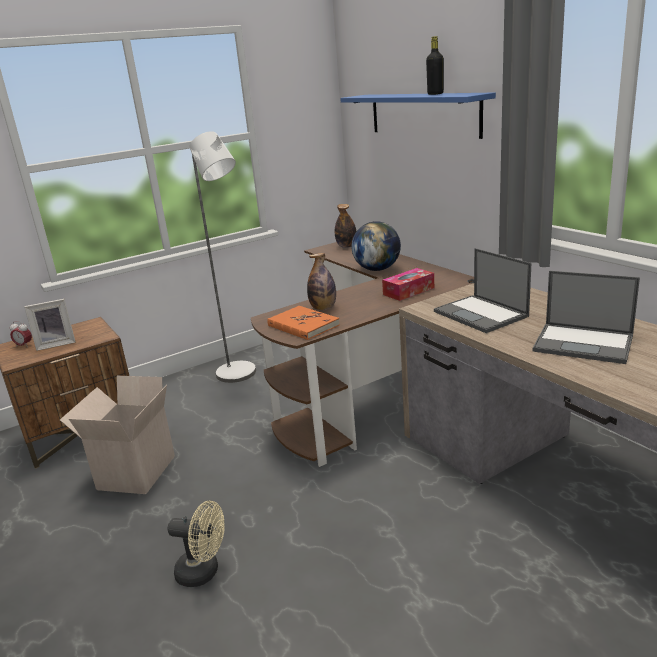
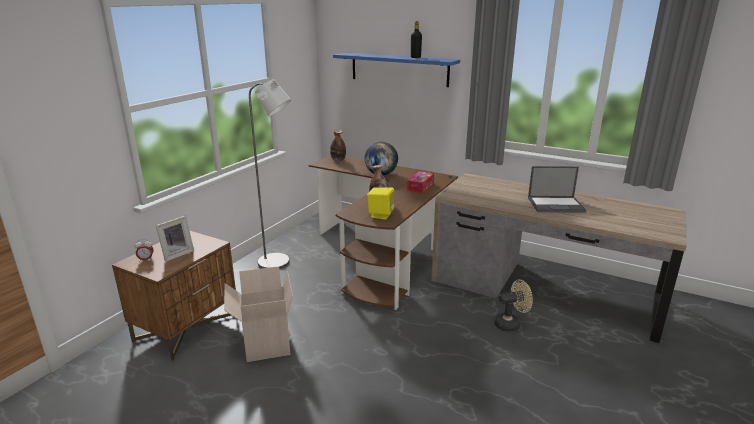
camera: 30 degrees left, 0 degrees up
beige fan [168,501,225,587] -> beige fan moved to [494,280,533,332]
orange book [267,306,340,340] -> yellow speaker [367,187,395,220]
laptop [434,248,531,333] -> none

